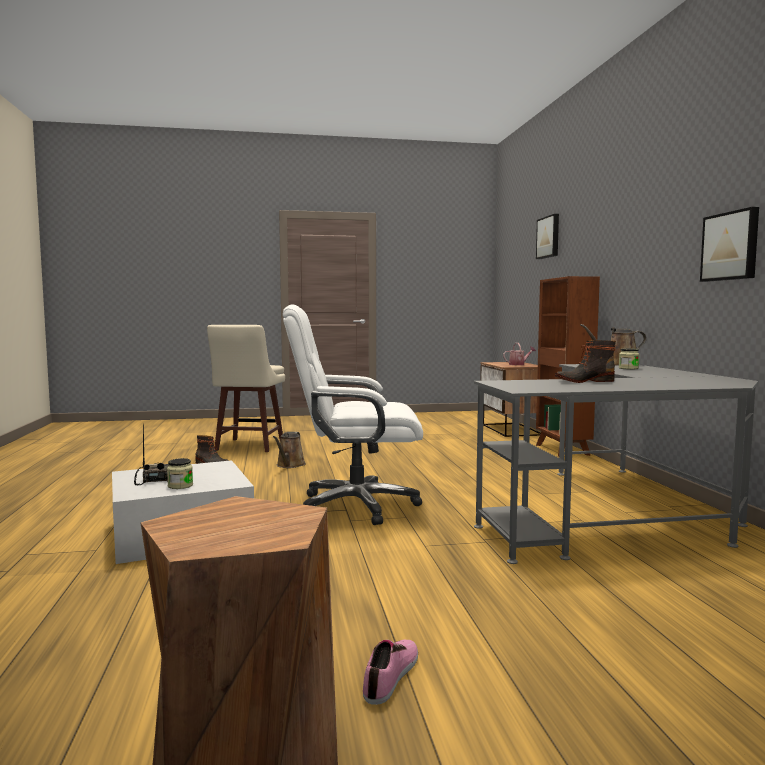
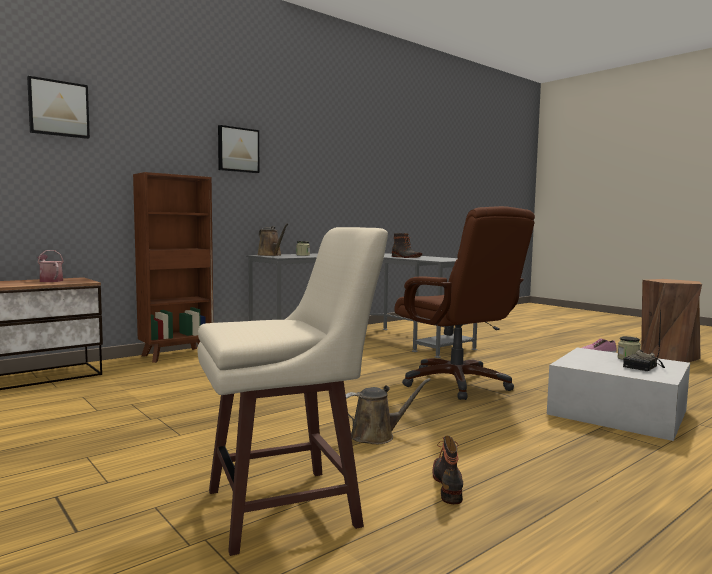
camera: 120 degrees left, 0 degrees up
white office chair [283,304,423,525] -> brown office chair [394,206,535,400]
picture [700,207,759,282] -> picture moved to [218,125,259,173]

